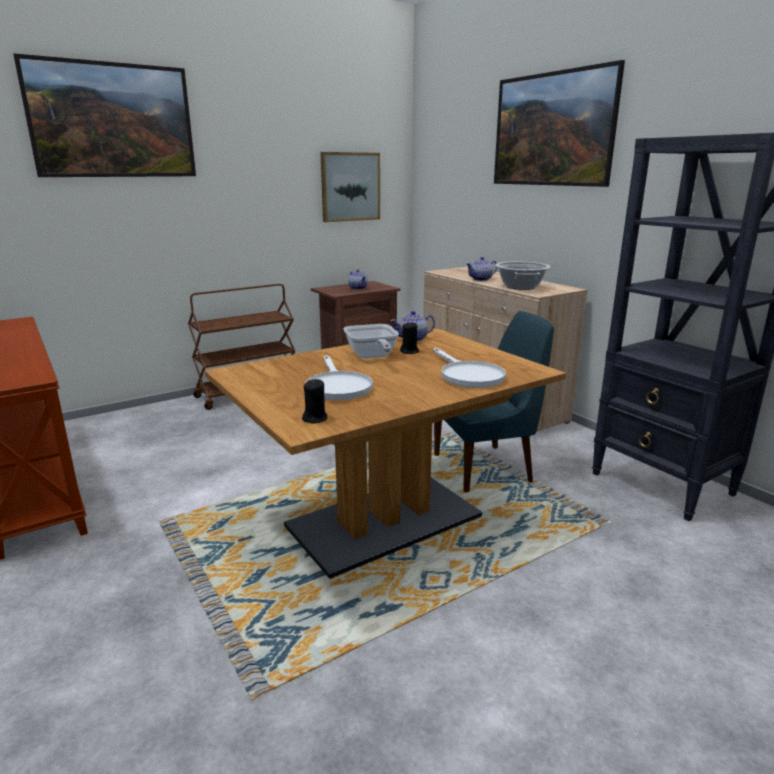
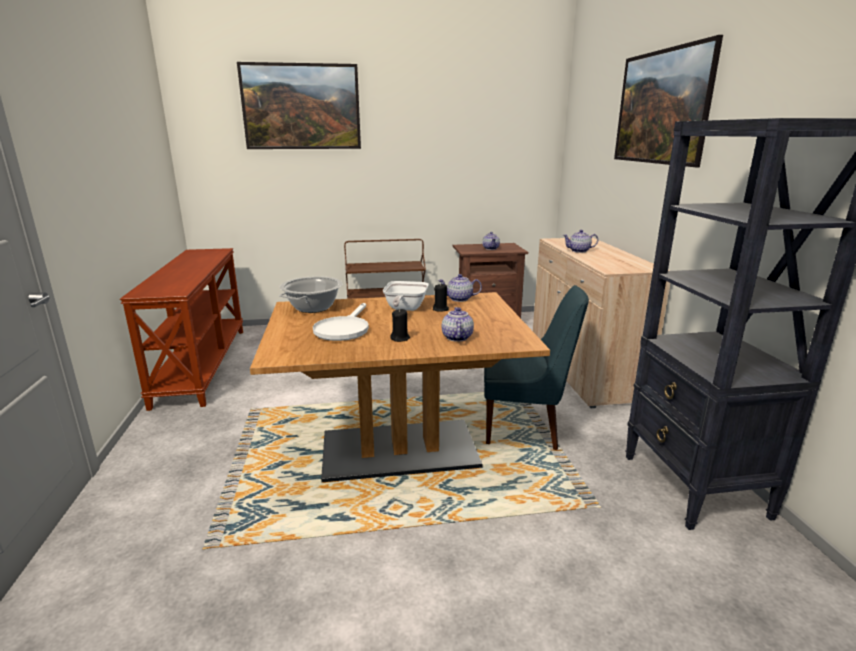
camera: 25 degrees right, 0 degrees up
black candle [302,379,327,424] -> black candle moved to [390,309,410,342]
picture [320,152,380,222] -> none
white frying pan [433,348,506,388] -> teapot [442,307,474,342]
cooking pot [495,262,550,290] -> cooking pot moved to [279,276,343,313]

